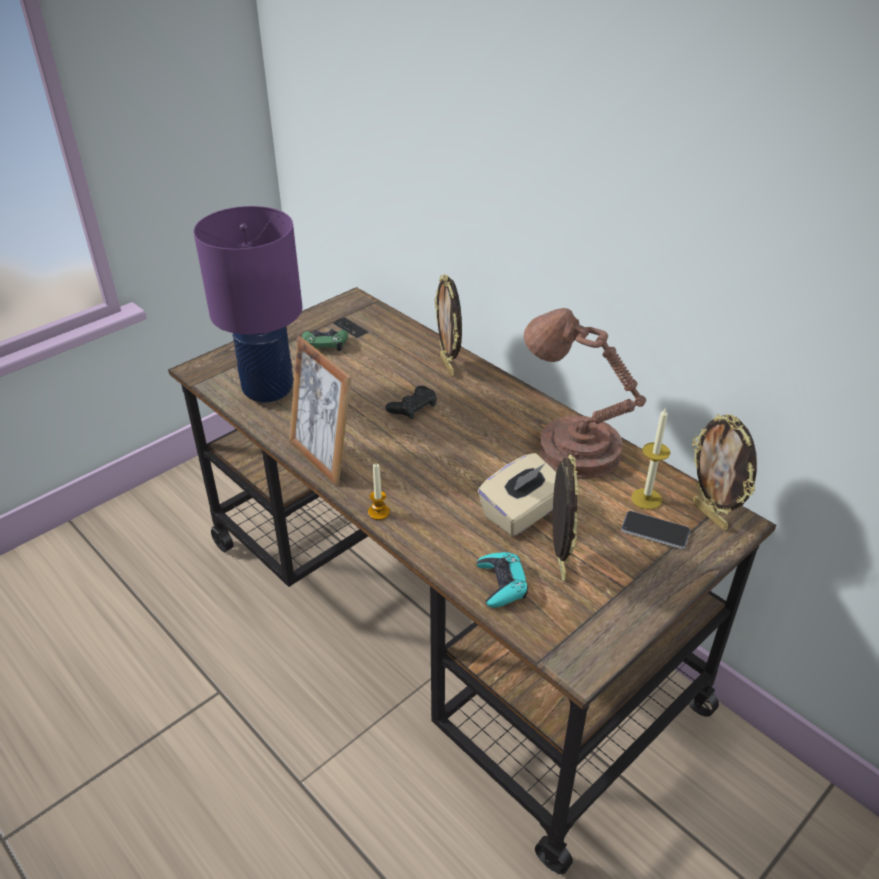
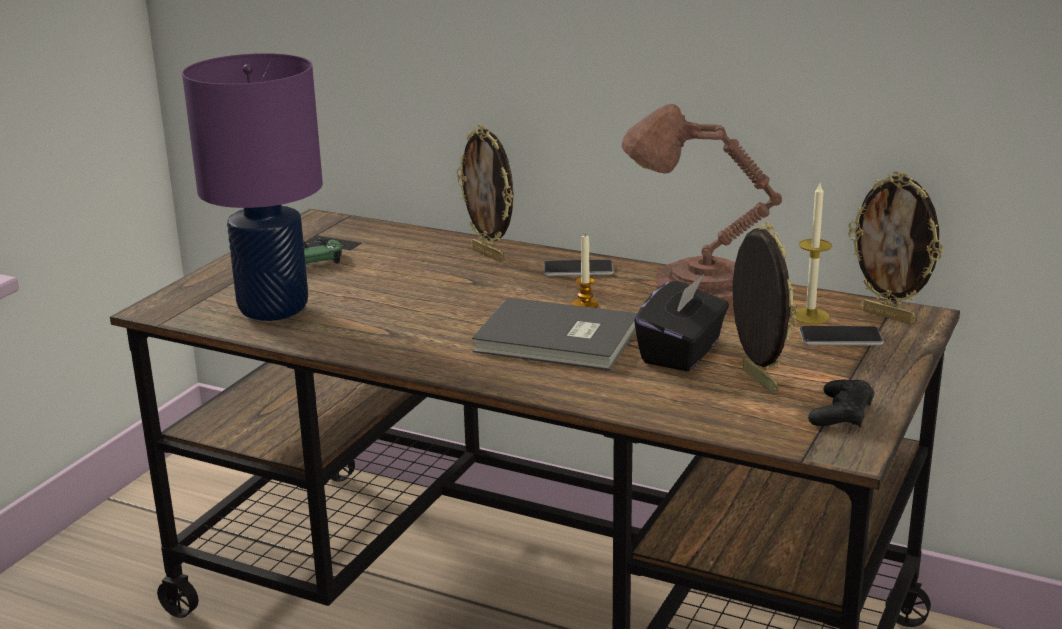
camera: 20 degrees left, 15 degrees down
picture frame [289,336,351,486] -> none
candle [368,464,390,520] -> candle moved to [573,236,598,308]
black game controller [385,386,437,420] -> black game controller moved to [808,380,875,428]
turquoise game controller [476,552,528,608] -> none
beige tissue box [478,453,556,536] -> black tissue box [634,274,729,372]
none -> grey book [472,298,637,370]
none -> phone [543,259,614,276]

